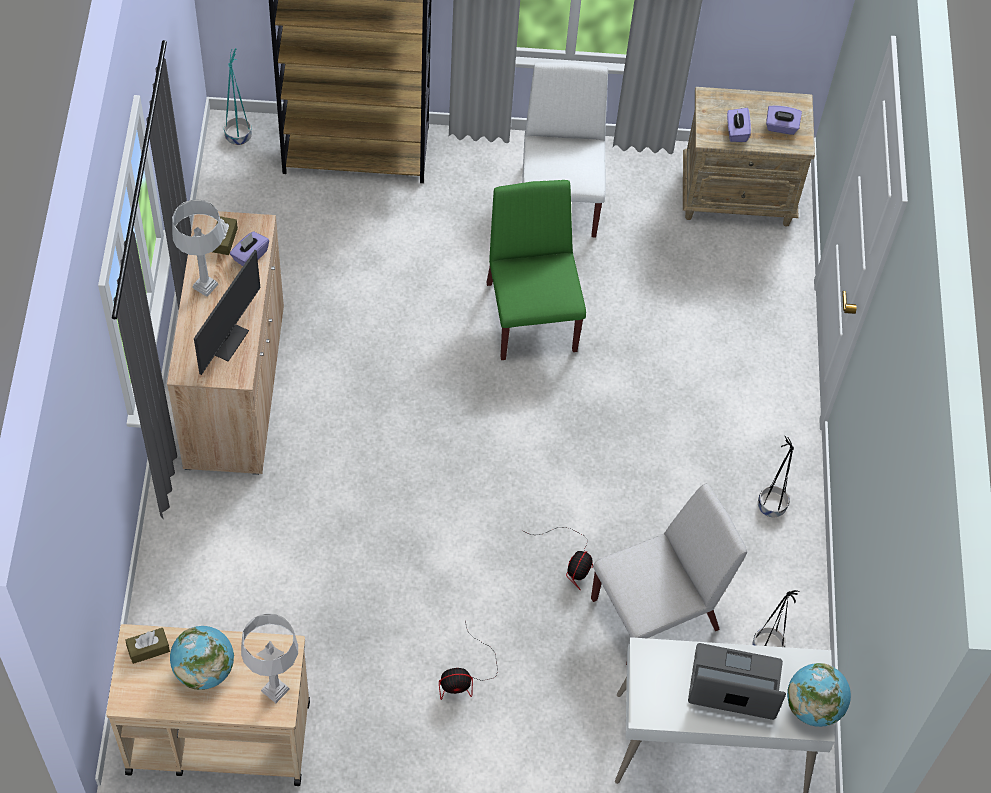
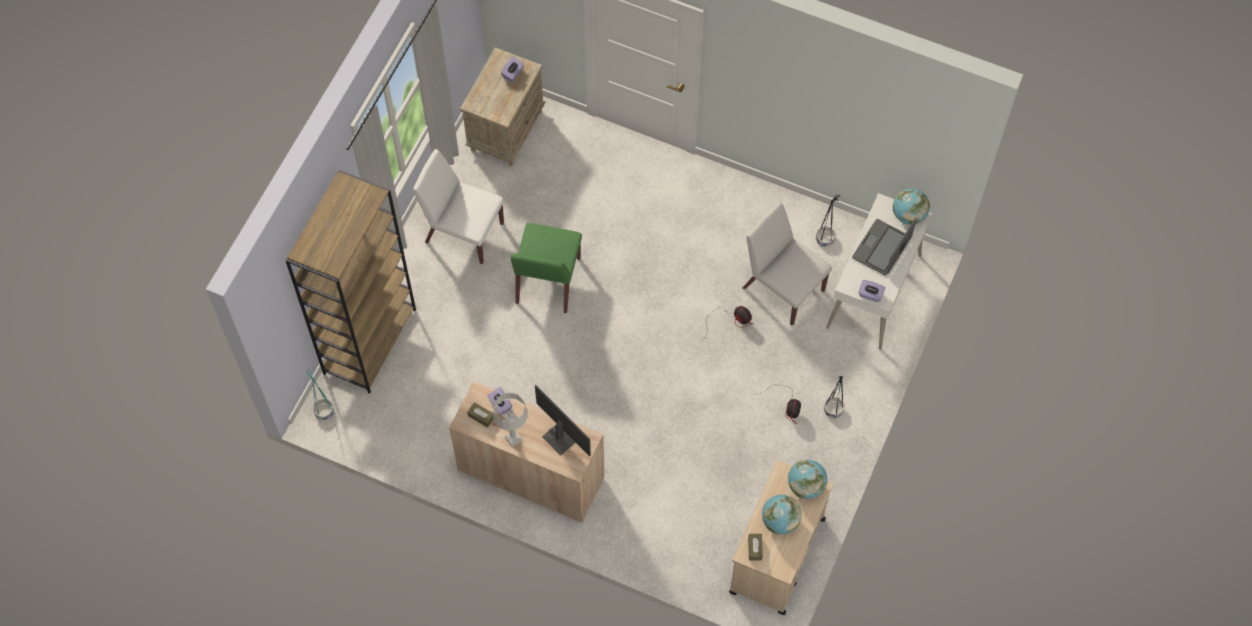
camera: 65 degrees left, 5 degrees up
grey table lamp [241,613,298,703] -> globe [788,460,827,499]
green chair [486,180,586,360] -> green chair turned 90 degrees counterclockwise [511,223,582,313]
white chair [591,483,747,665] -> white chair turned 45 degrees counterclockwise [743,202,832,326]
purple tissue box [727,108,751,142] -> purple tissue box moved to [858,280,885,302]
black planter [758,435,794,517] -> black planter moved to [824,376,845,418]

